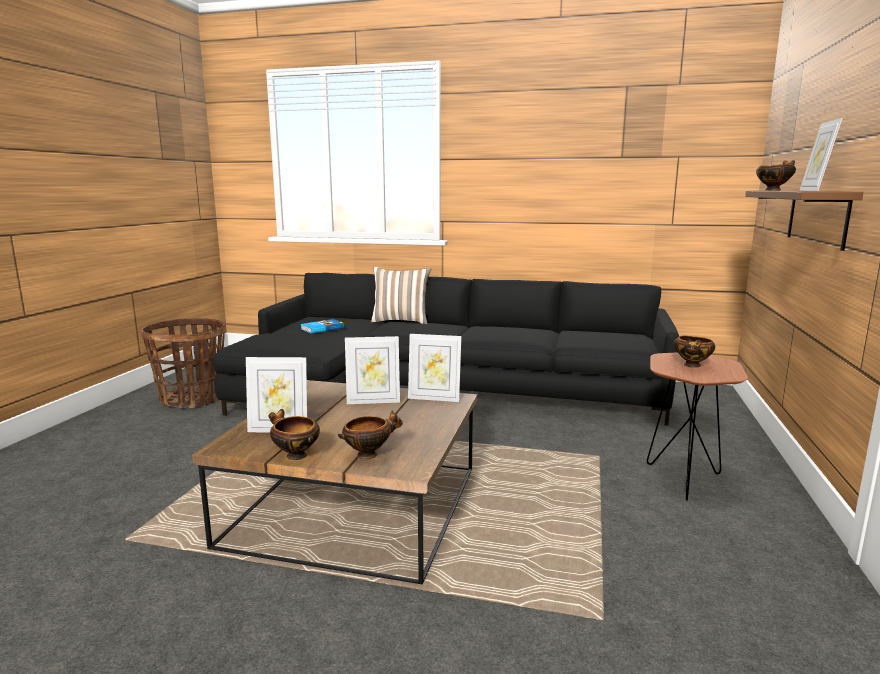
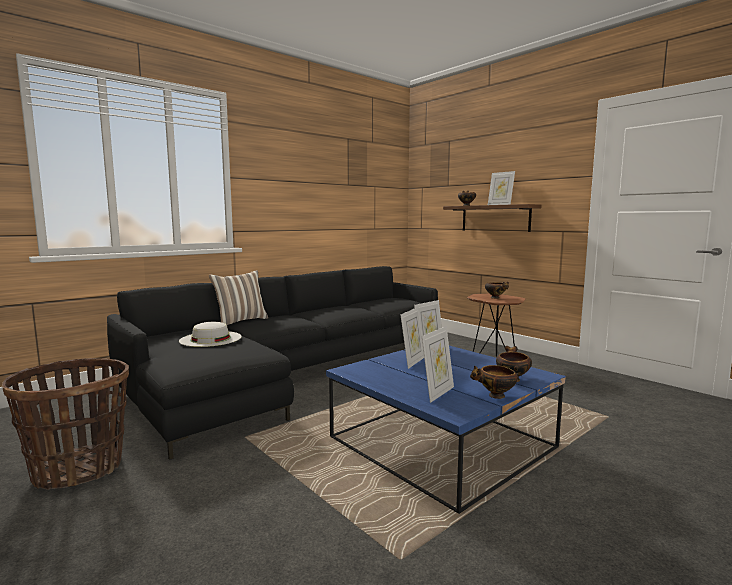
camera: 55 degrees left, 5 degrees down
brown coffee table [192,380,477,584] -> blue coffee table [326,345,566,514]
book [301,319,344,334] -> white hat [179,322,242,347]

